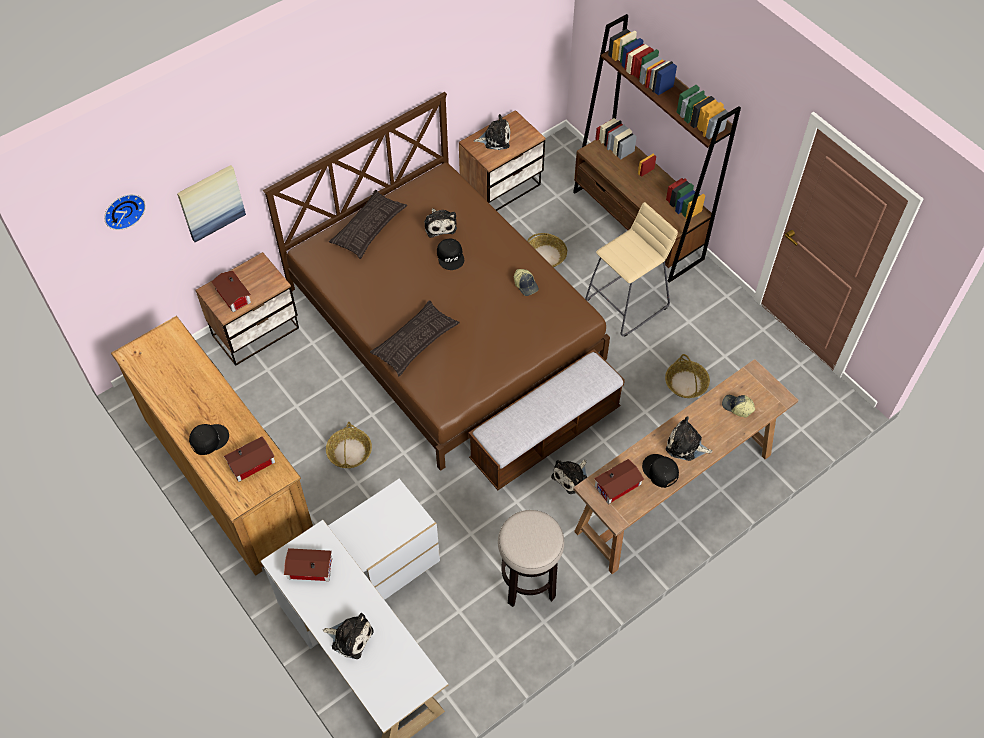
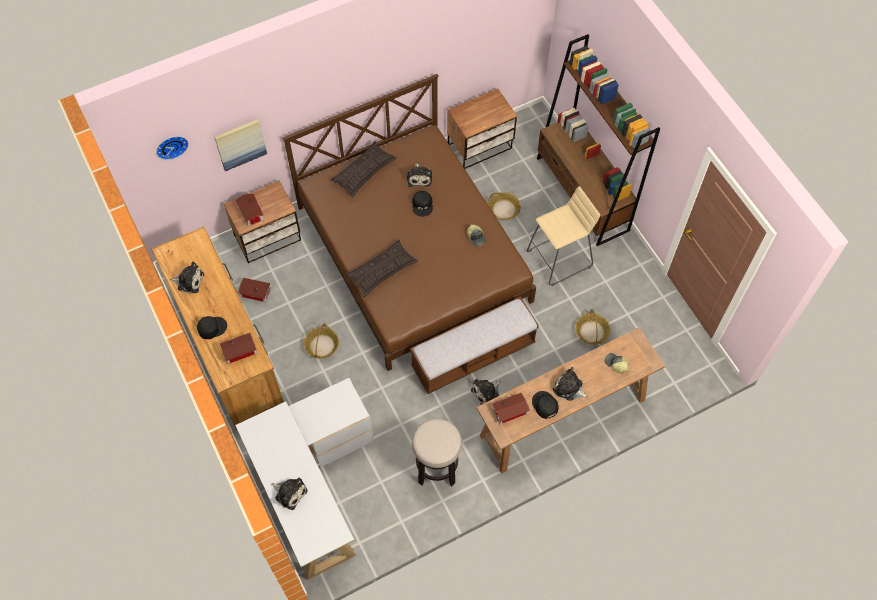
camera: 10 degrees right, 5 degrees up
toy house [284,548,332,581] -> toy house moved to [238,278,271,302]
plush toy [474,114,510,150] -> plush toy moved to [169,262,204,294]

